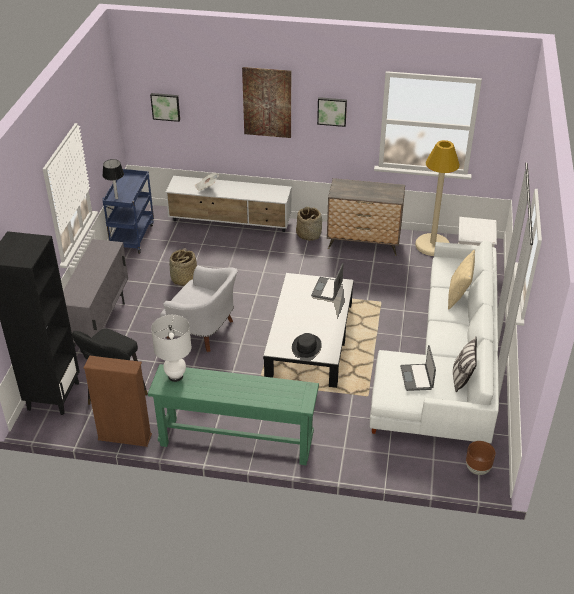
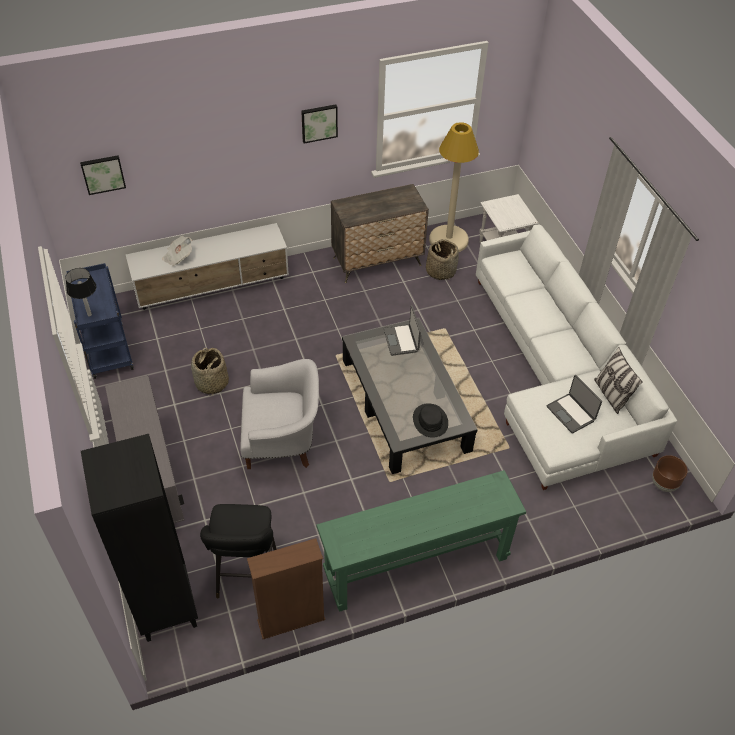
camera: 30 degrees left, 10 degrees up
white table lamp [151,315,192,382] -> none
picture [242,67,291,138] -> none
basket [296,207,322,241] -> basket moved to [426,239,459,280]
beige pillow [448,250,475,310] -> none

